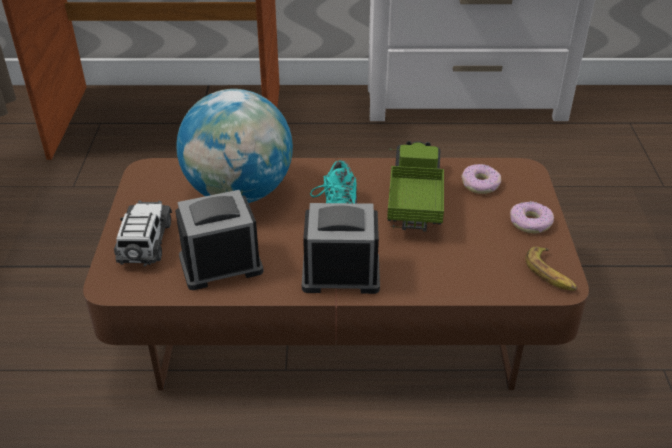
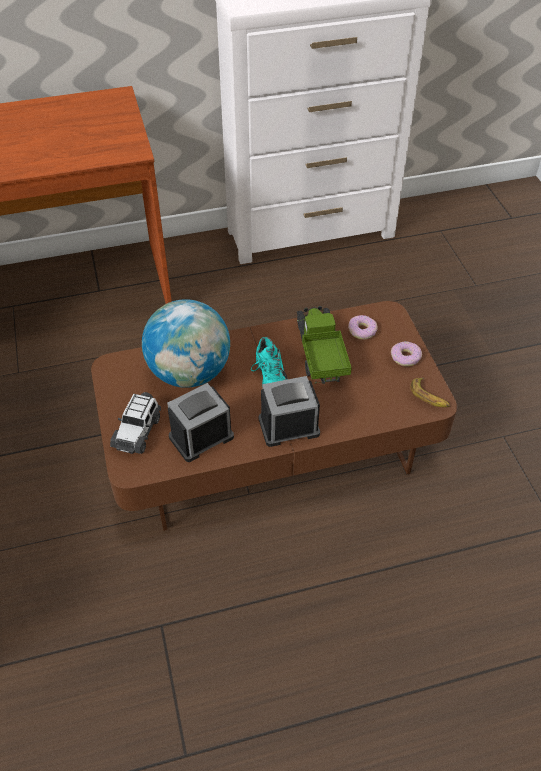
camera: 15 degrees left, 10 degrees up
toy car [114,201,172,267] -> toy car turned 150 degrees counterclockwise [110,392,161,454]

